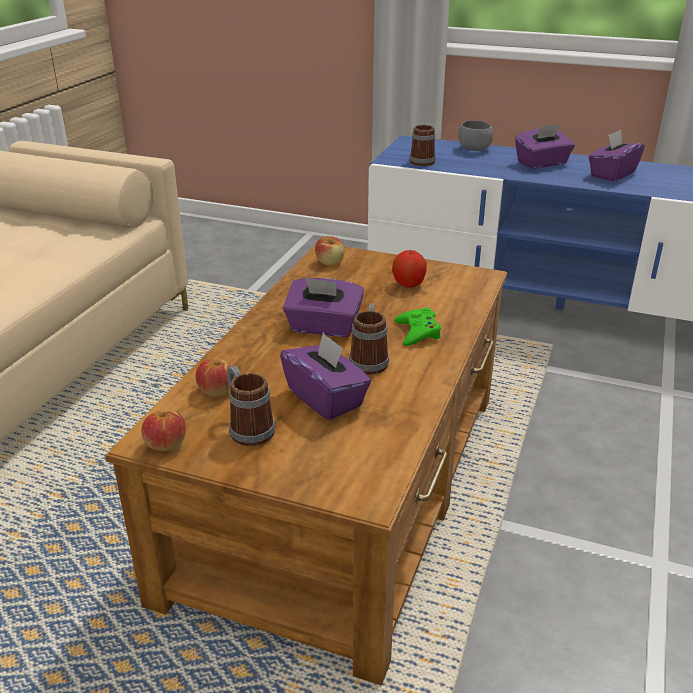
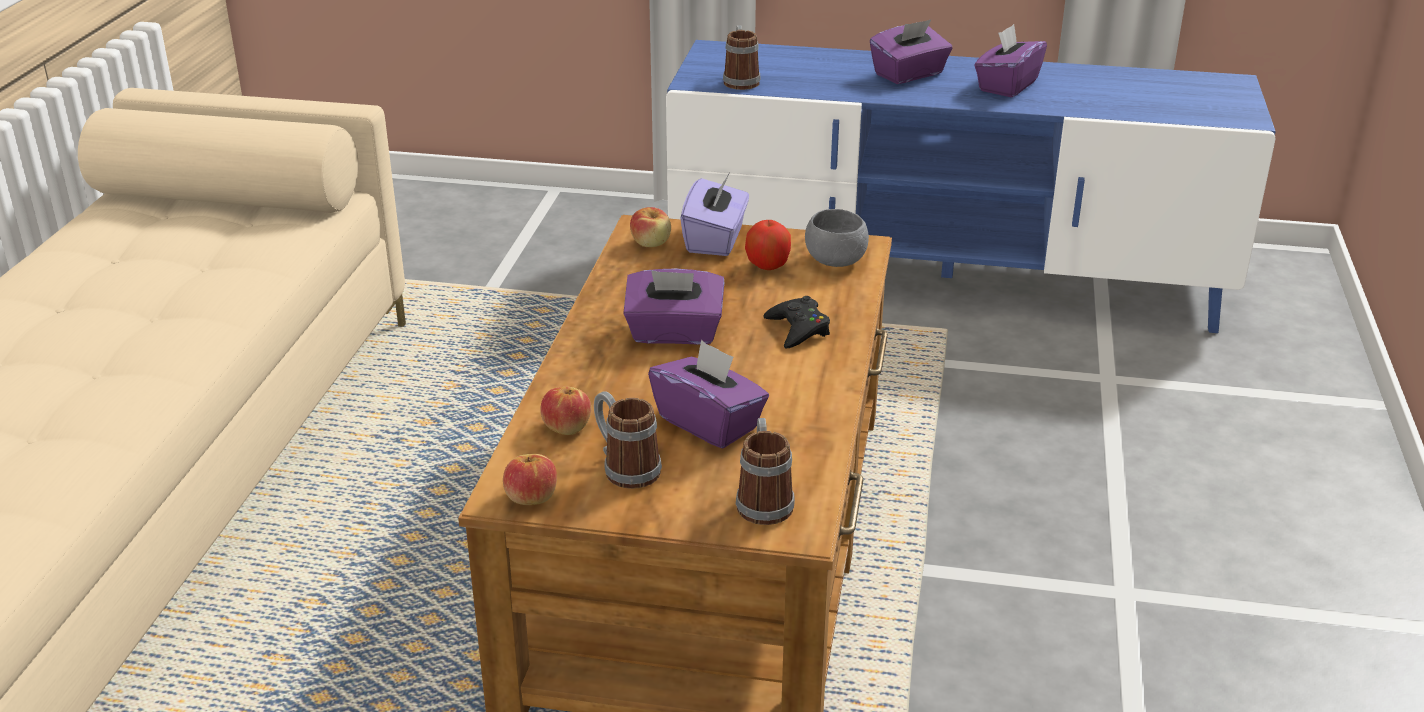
camera: 10 degrees left, 0 degrees up
mug [349,303,389,375] -> mug moved to [736,418,795,525]
green game controller [394,307,441,346] -> black game controller [764,296,830,348]
grey bowl [458,120,493,151] -> grey bowl moved to [805,209,869,267]
none -> purple tissue box [680,173,749,256]

